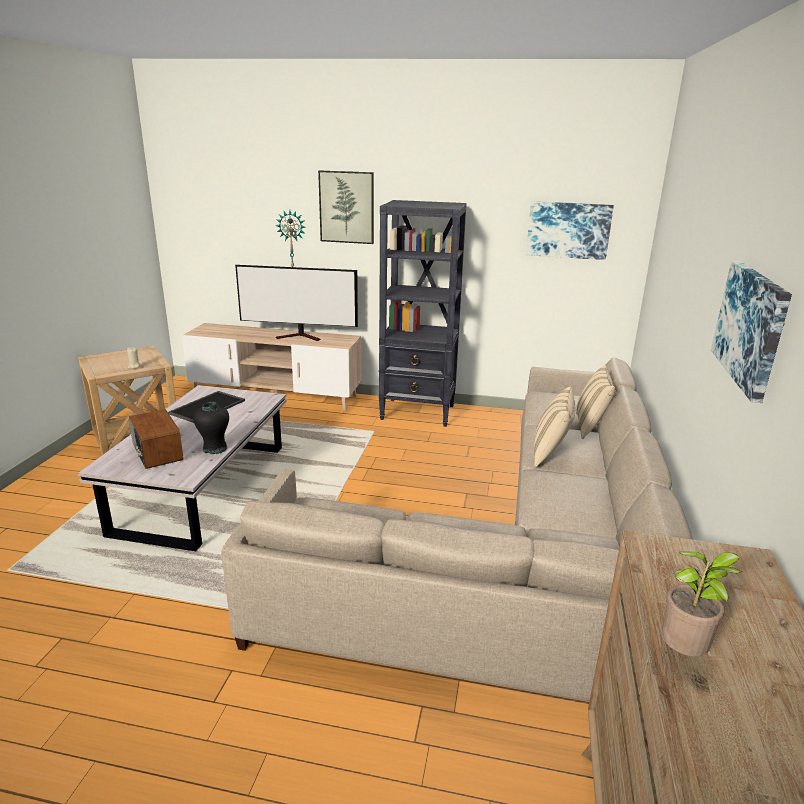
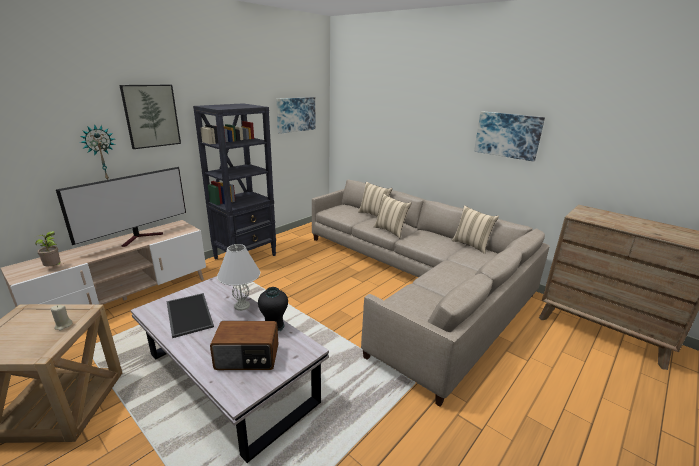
camera: 60 degrees left, 0 degrees up
potted plant [662,552,742,657] -> potted plant moved to [35,231,61,266]
none -> white table lamp [217,244,260,311]
none -> beige pillow [451,205,499,254]

